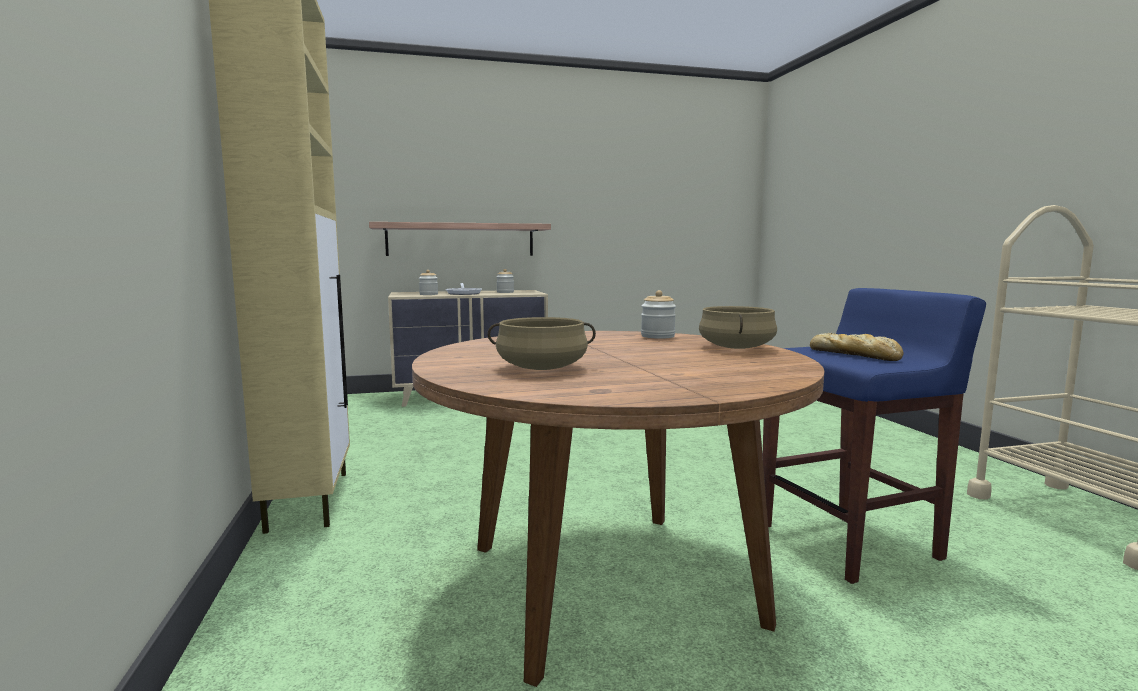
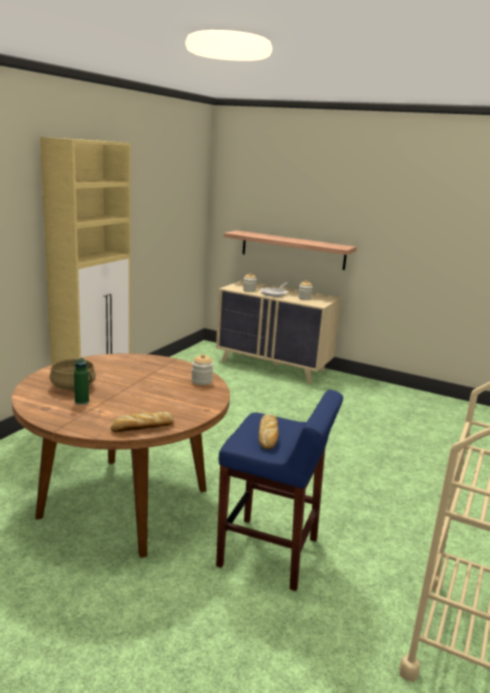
camera: 40 degrees right, 10 degrees up
beige cooking pot [699,306,777,349] -> none
none -> green bottle [74,358,89,405]
none -> bread [111,412,174,432]

